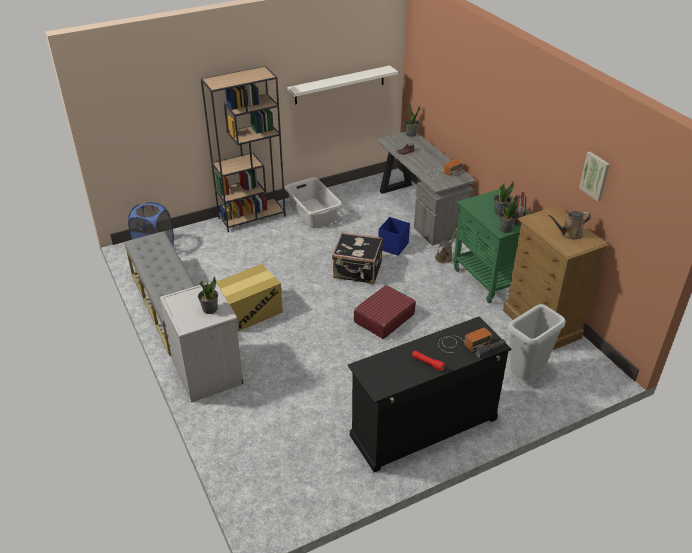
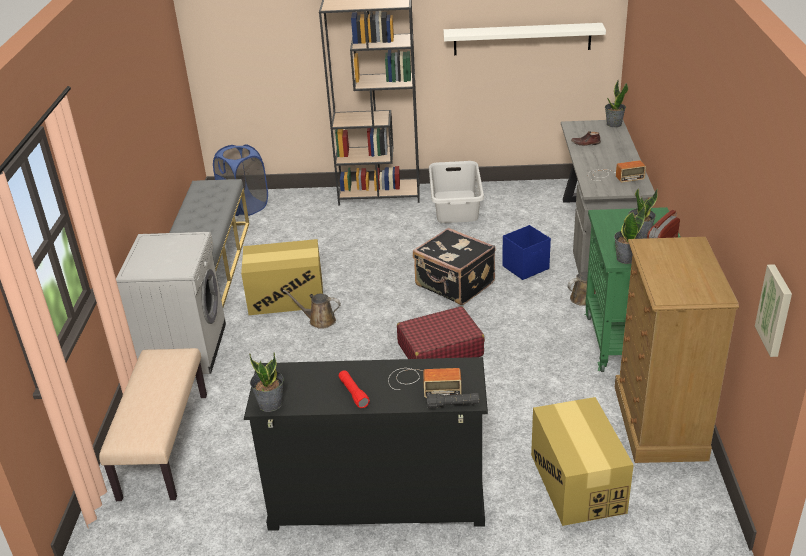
camera: 30 degrees right, 5 degrees down
potted plant [198,276,218,314] -> potted plant moved to [249,352,284,412]
grey trash can [508,304,566,379] -> cardboard box [531,397,634,526]
brown watering can [548,211,591,240] -> brown watering can moved to [283,290,341,329]
picture [579,152,610,201] -> picture moved to [755,264,792,357]
none -> beige bench [99,348,207,501]

